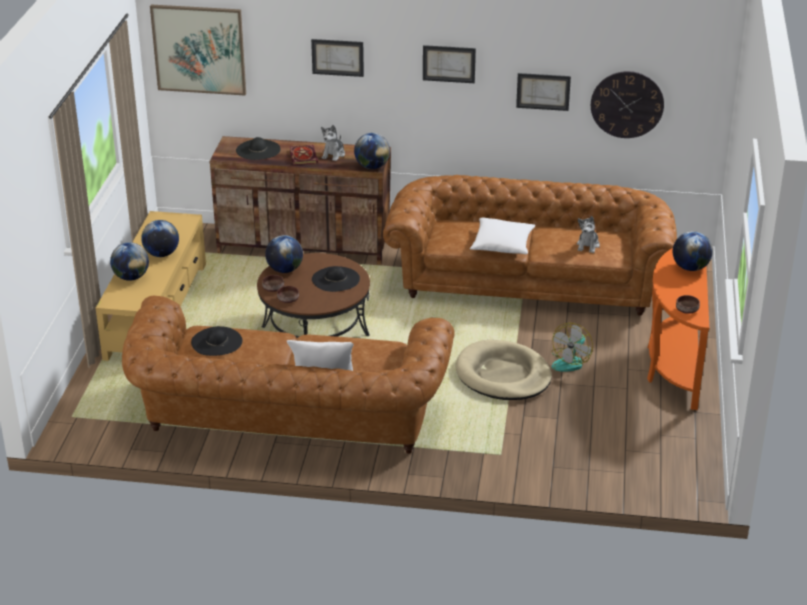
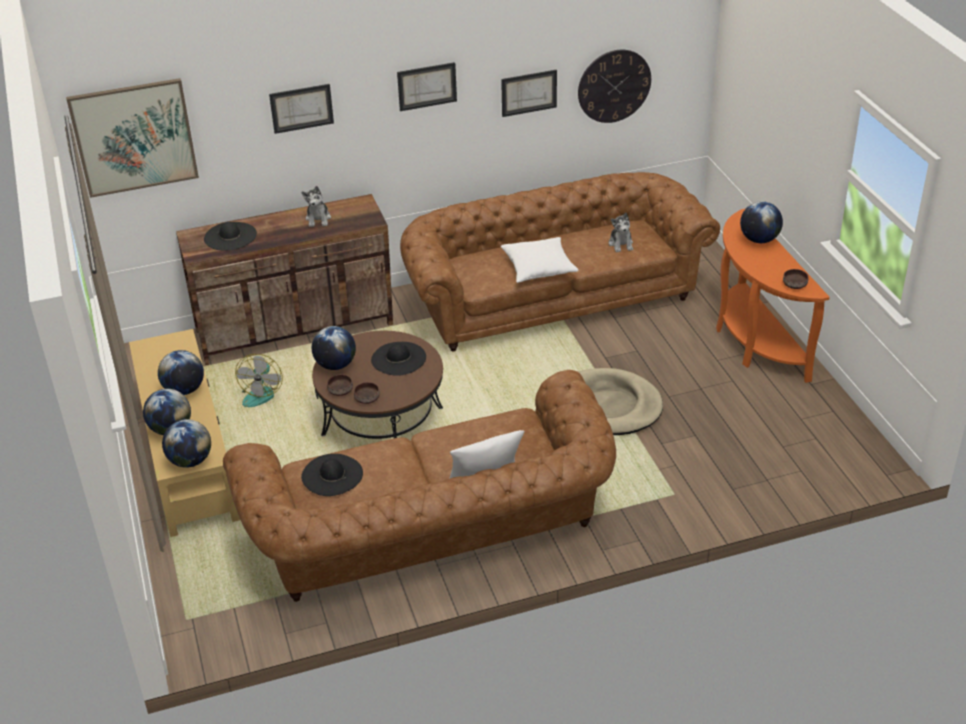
camera: 25 degrees left, 5 degrees up
book [290,145,318,165] -> none
globe [354,133,390,169] -> globe moved to [162,419,211,468]
fan [551,323,593,372] -> fan moved to [235,354,283,407]

